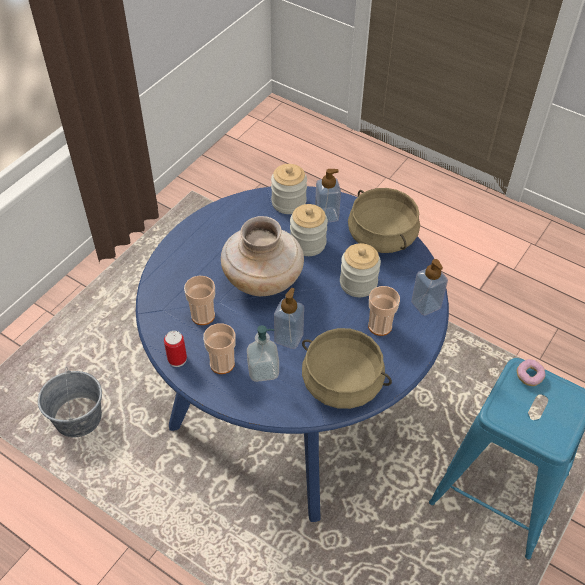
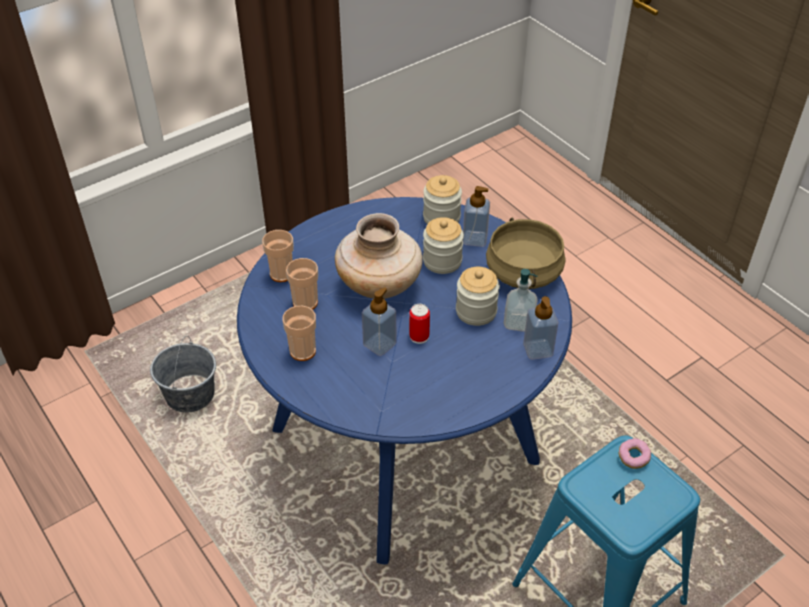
camera: 20 degrees right, 5 degrees down
can [164,331,187,367] -> can moved to [409,304,430,344]
soap dispenser [247,325,279,382] -> soap dispenser moved to [504,269,538,332]
beige cooking pot [302,328,392,409] -> none
cup [368,286,400,336] -> cup moved to [262,230,294,282]

